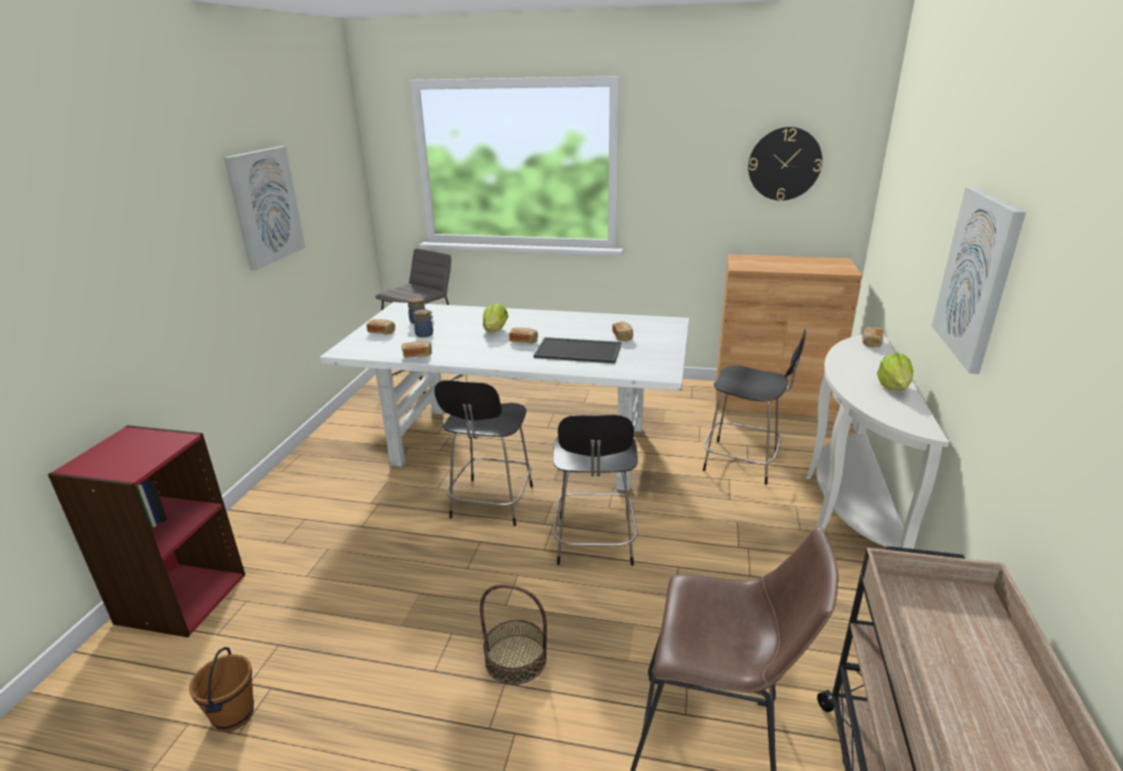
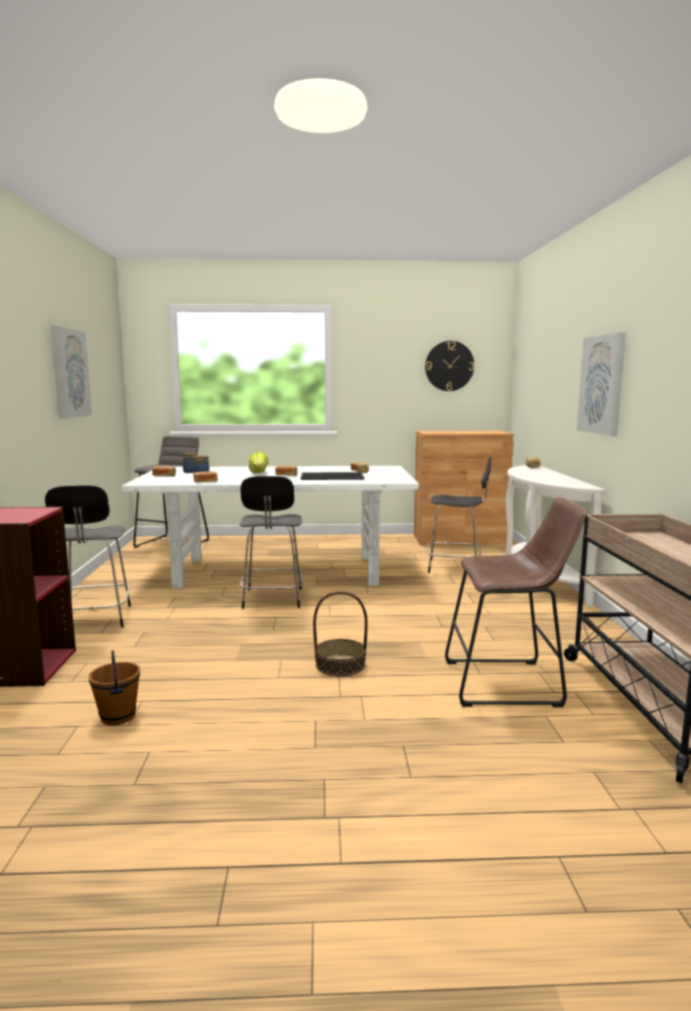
camera: 15 degrees left, 15 degrees down
black chair [553,415,638,566] -> black chair moved to [45,485,131,628]
lettuce [877,353,913,391] -> none

